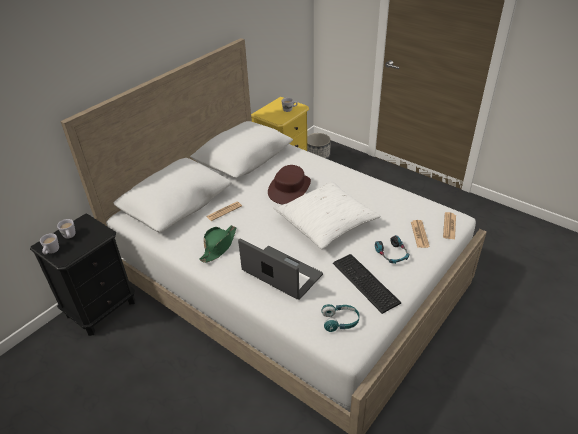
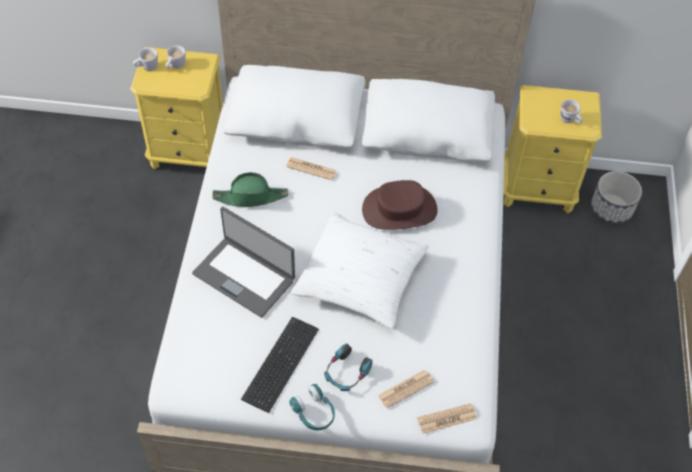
camera: 55 degrees right, 15 degrees up
black nightstand [30,214,135,336] -> yellow nightstand [130,47,223,169]
laptop [238,238,323,300] -> laptop turned 120 degrees clockwise [192,207,295,318]
turquoise headphones [321,304,359,332] -> turquoise headphones moved to [289,384,335,430]

